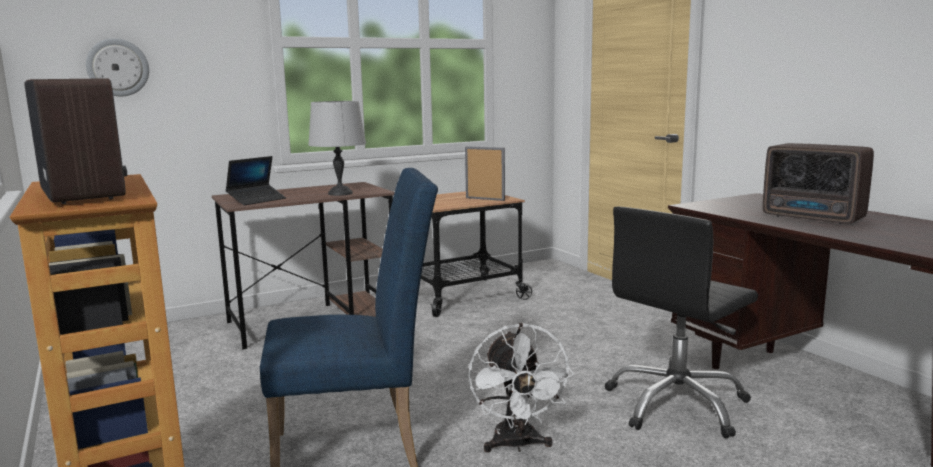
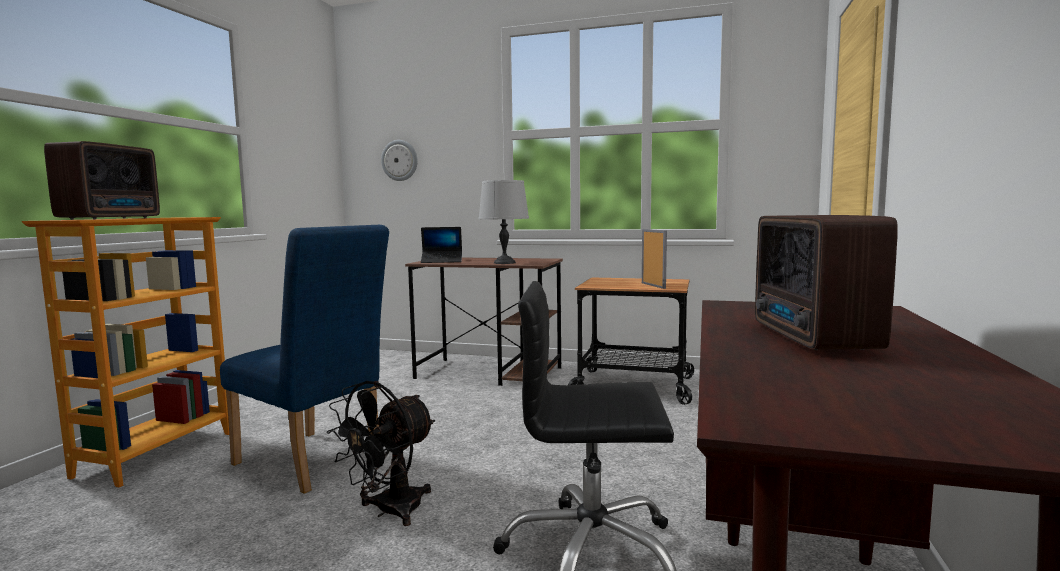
camera: 45 degrees right, 5 degrees down
white fan [468,323,574,452] -> black fan [326,381,435,526]

